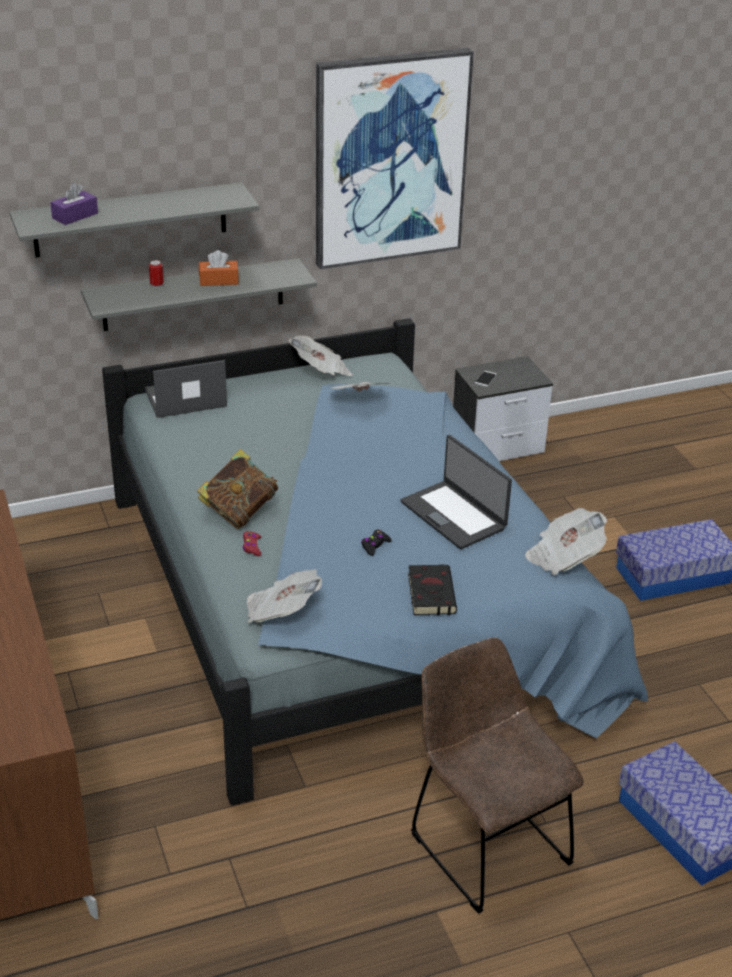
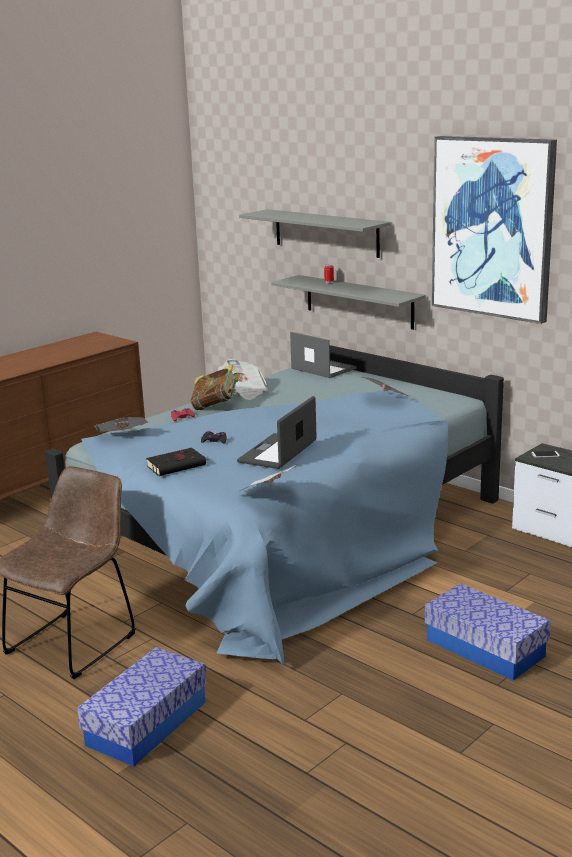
camera: 65 degrees right, 15 degrees down
purple tissue box [50,183,98,225] -> none
orange tissue box [199,250,239,286] -> none
newspaper [288,335,352,376] -> newspaper moved to [218,359,268,400]

